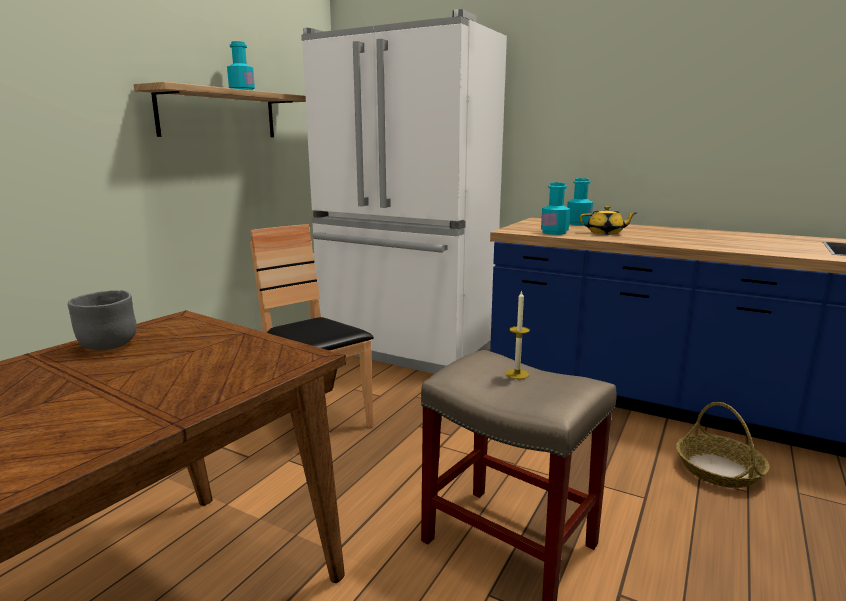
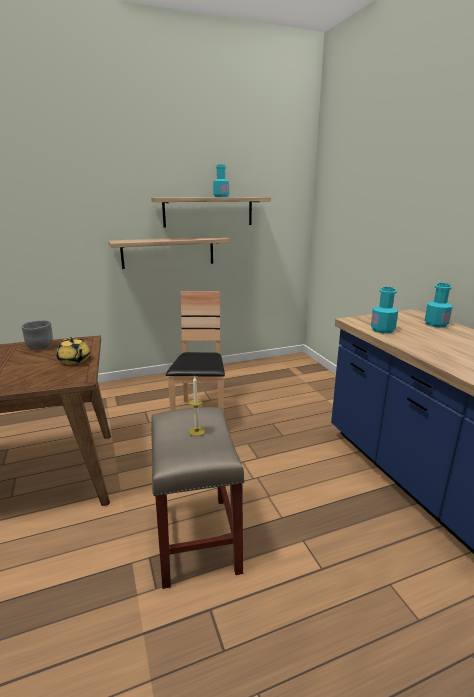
camera: 40 degrees right, 5 degrees up
white fridge [301,9,507,374] -> none
yellow teapot [579,206,637,235] -> yellow teapot moved to [56,337,90,365]
basket [676,402,769,488] -> none
none -> shelf [108,236,230,269]

